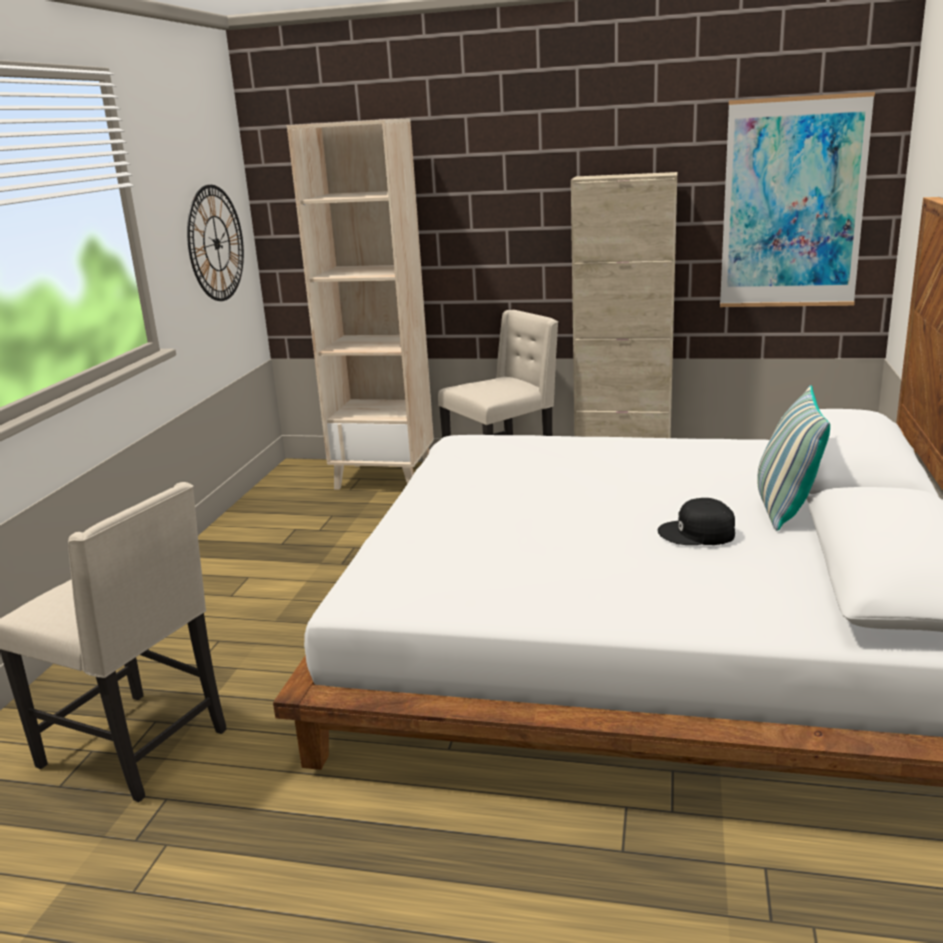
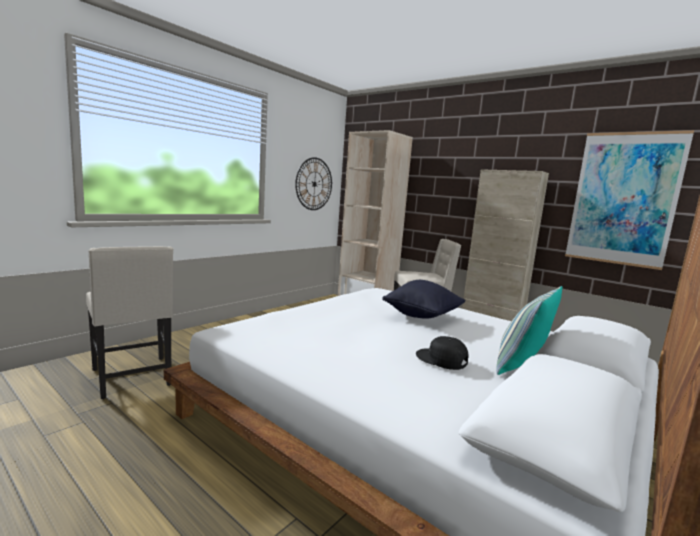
camera: 25 degrees right, 10 degrees down
none -> black pillow [382,280,465,319]

